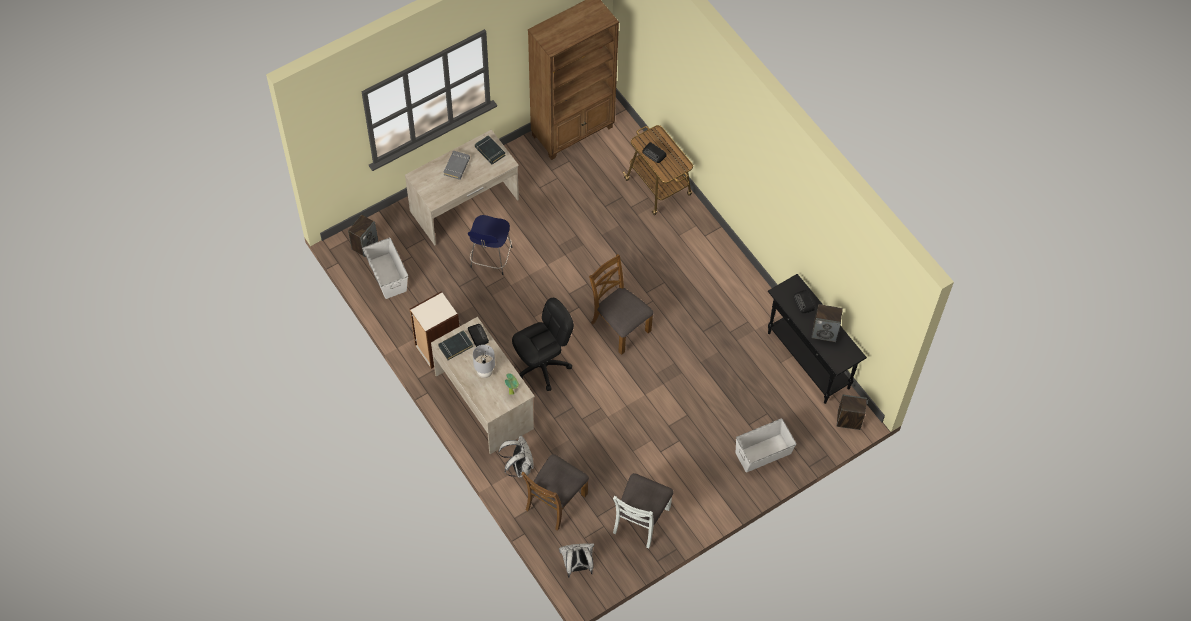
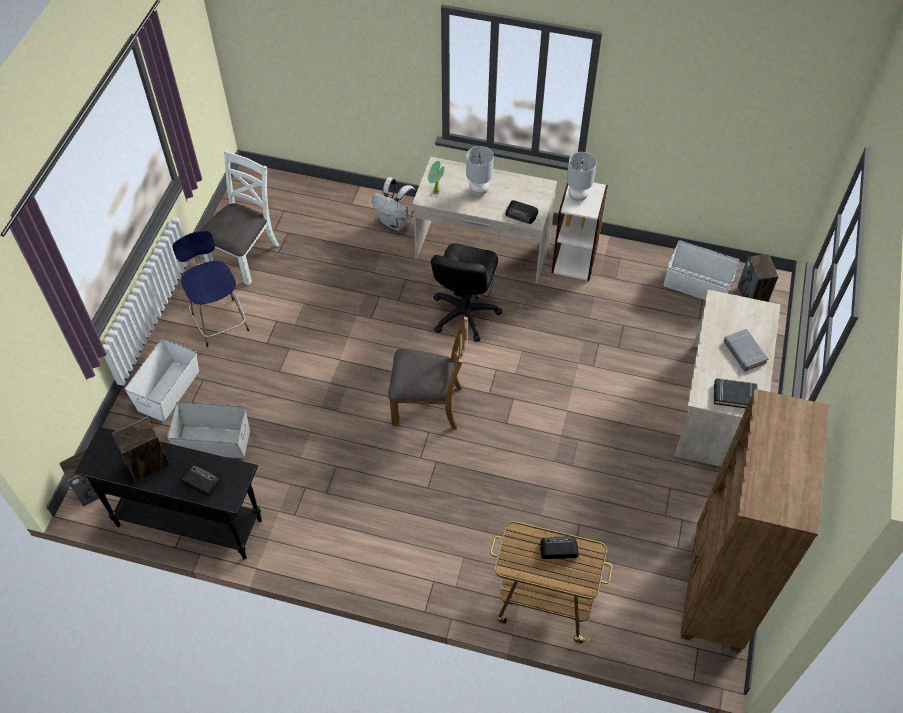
camera: 140 degrees right, 5 degrees down
black book [438,331,473,360] -> none
blue stool [468,215,512,275] -> blue stool moved to [173,231,249,347]
brown chair [521,454,589,531] -> none
white backpack [559,543,594,578] -> none
white chair [613,473,674,549] -> white chair turned 45 degrees clockwise [200,150,279,285]
none -> grey storage box [167,401,250,458]
none -> grey table lamp [567,152,596,202]

